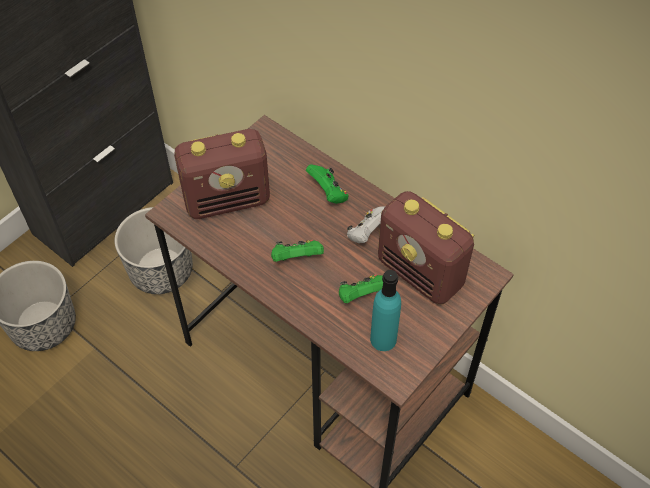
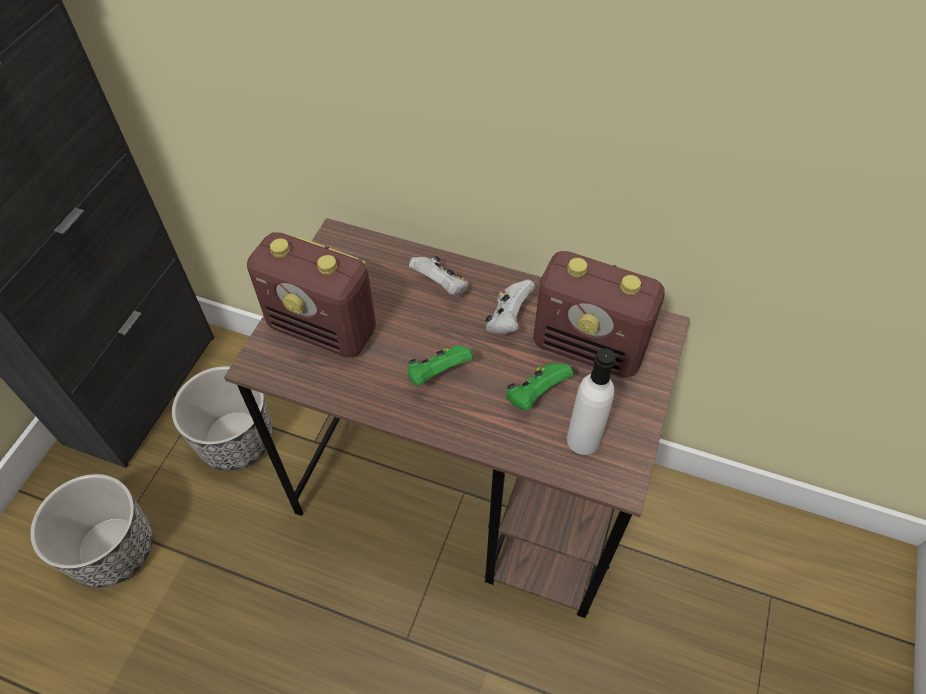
camera: 20 degrees left, 0 degrees up
radio [174,129,270,219] -> radio turned 60 degrees clockwise [247,232,376,358]
green game controller [306,164,348,204] -> white game controller [409,256,468,295]
turquoise bottle [370,270,401,351] -> white bottle [567,348,616,455]

